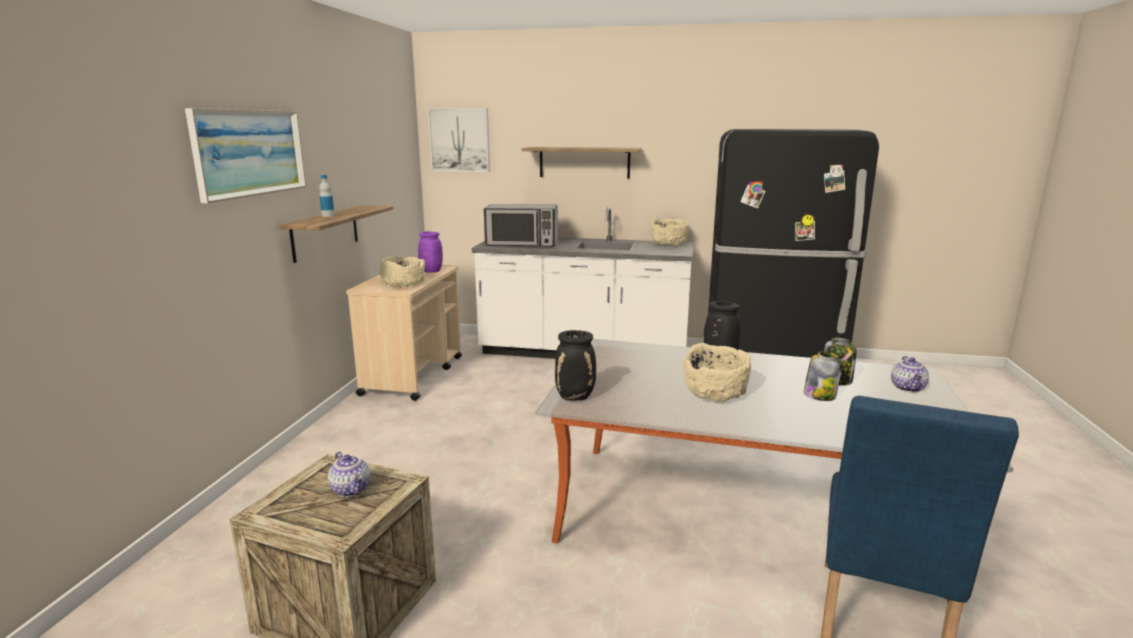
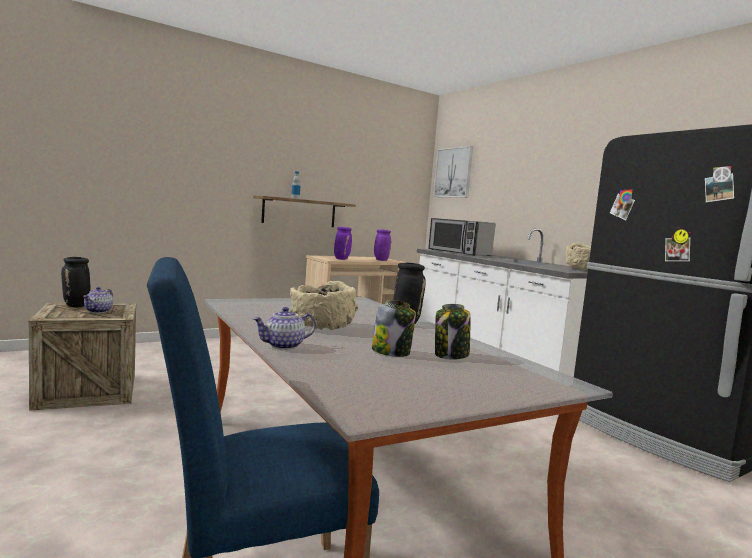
camera: 45 degrees right, 10 degrees down
picture [185,108,306,203] -> none
beige bowl [380,255,425,288] -> purple vase [334,227,352,260]
shelf [521,147,642,178] -> none
black vase [555,330,596,401] -> black vase moved to [61,257,91,307]
teapot [891,356,929,393] -> teapot moved to [253,307,316,350]

